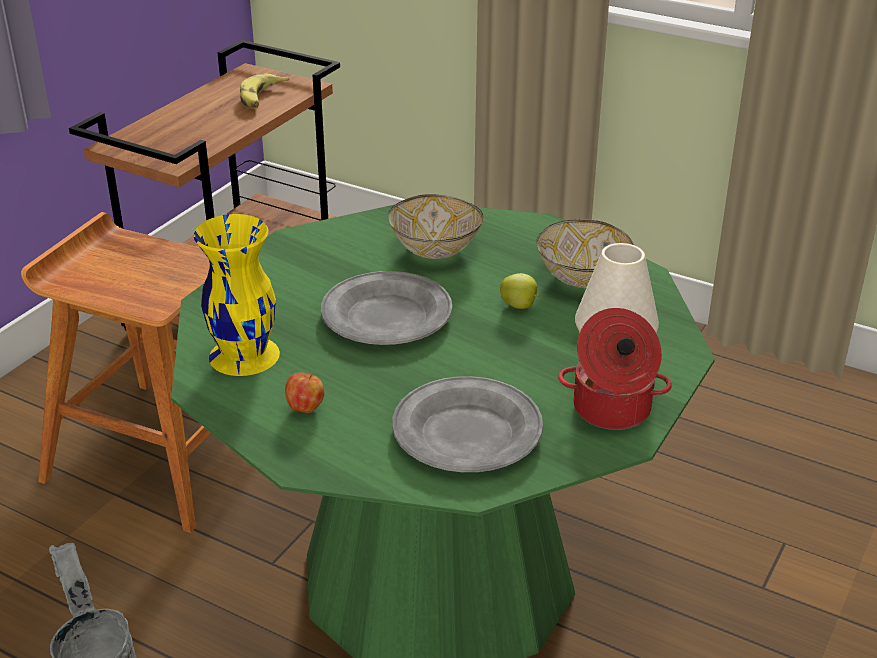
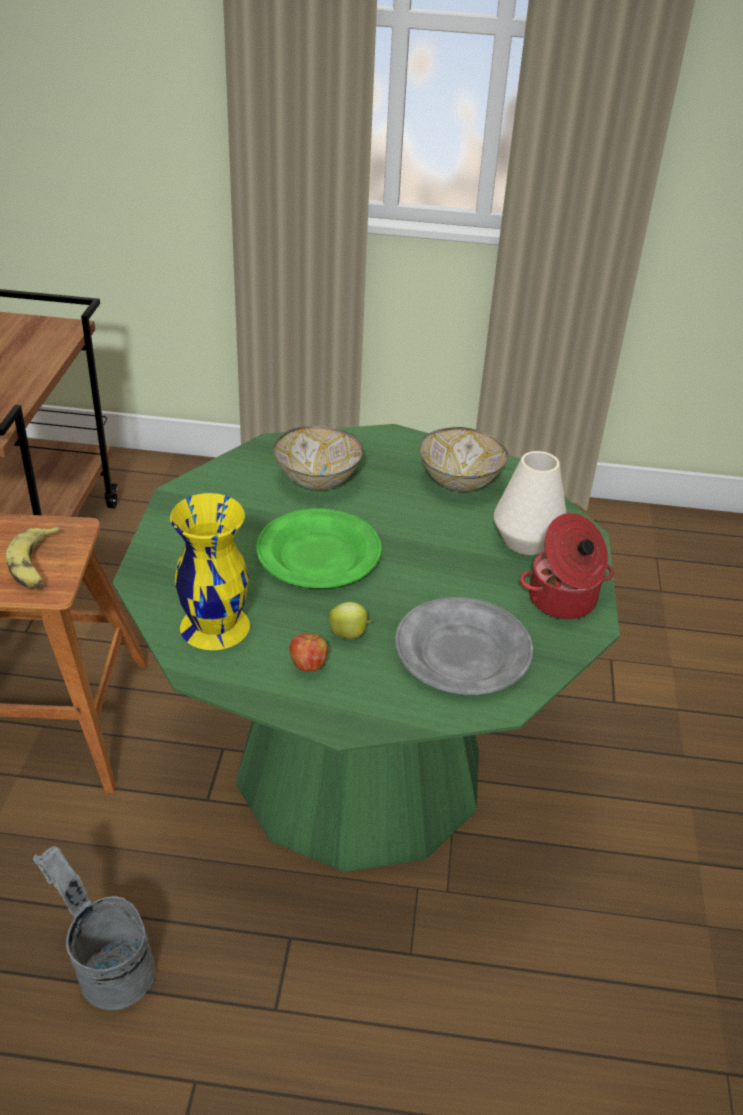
camera: 25 degrees left, 5 degrees up
banana [240,73,290,109] -> banana moved to [6,527,60,589]
grey plate [321,271,453,345] -> green plate [256,509,382,588]
apple [500,273,540,309] -> apple moved to [328,602,372,639]

